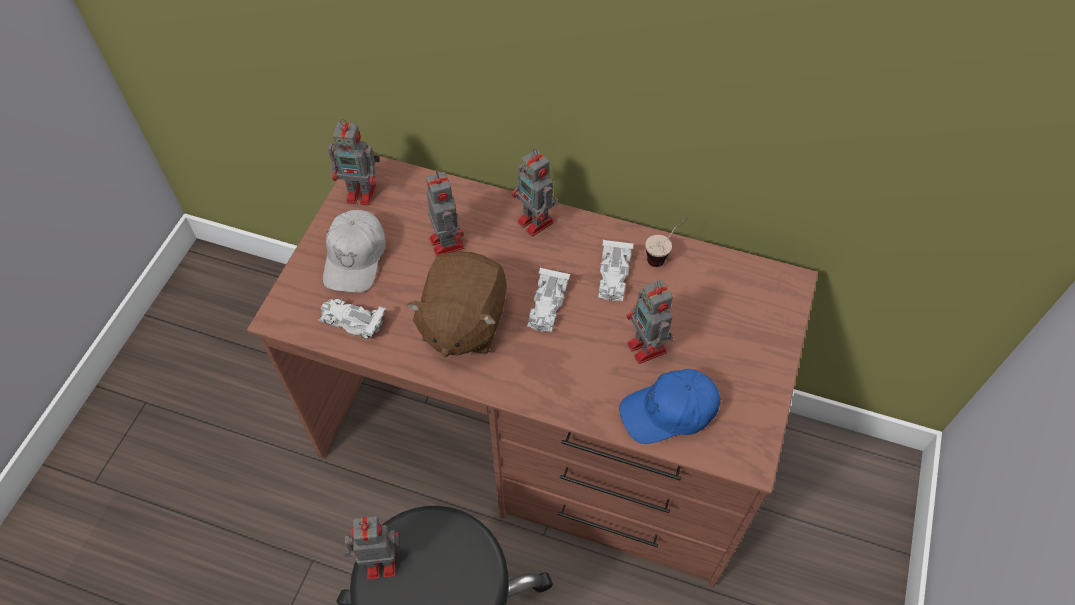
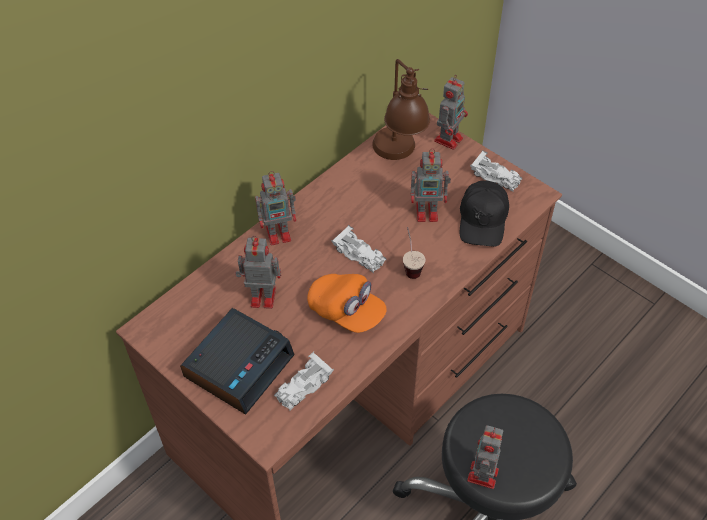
camera: 65 degrees left, 5 degrees down
white cap [323,210,385,292] -> alarm clock [180,308,295,415]
toy robot [328,119,380,206] -> toy robot moved to [434,74,468,150]
brown plush toy [406,251,507,357] -> orange cap [307,274,387,333]
white toy car [598,240,634,301] -> white toy car moved to [470,150,522,191]
blue cap [620,369,720,444] -> black cap [460,180,509,247]
cup [645,217,688,267] -> cup moved to [403,227,425,279]
none -> brown table lamp [372,59,430,160]

